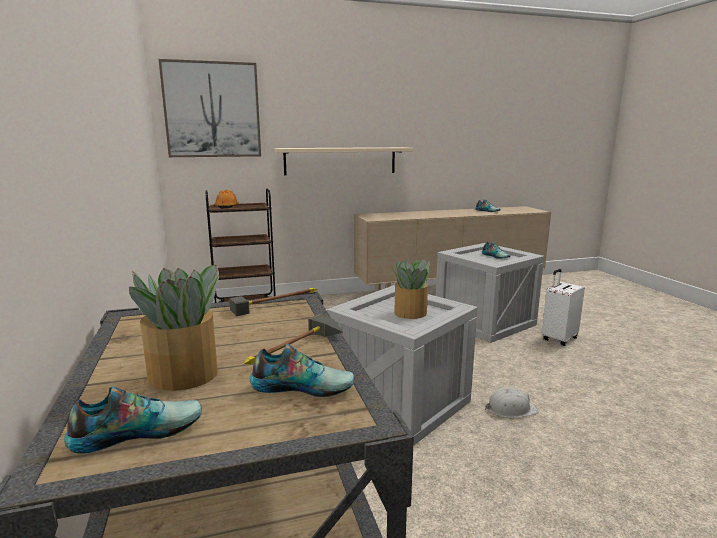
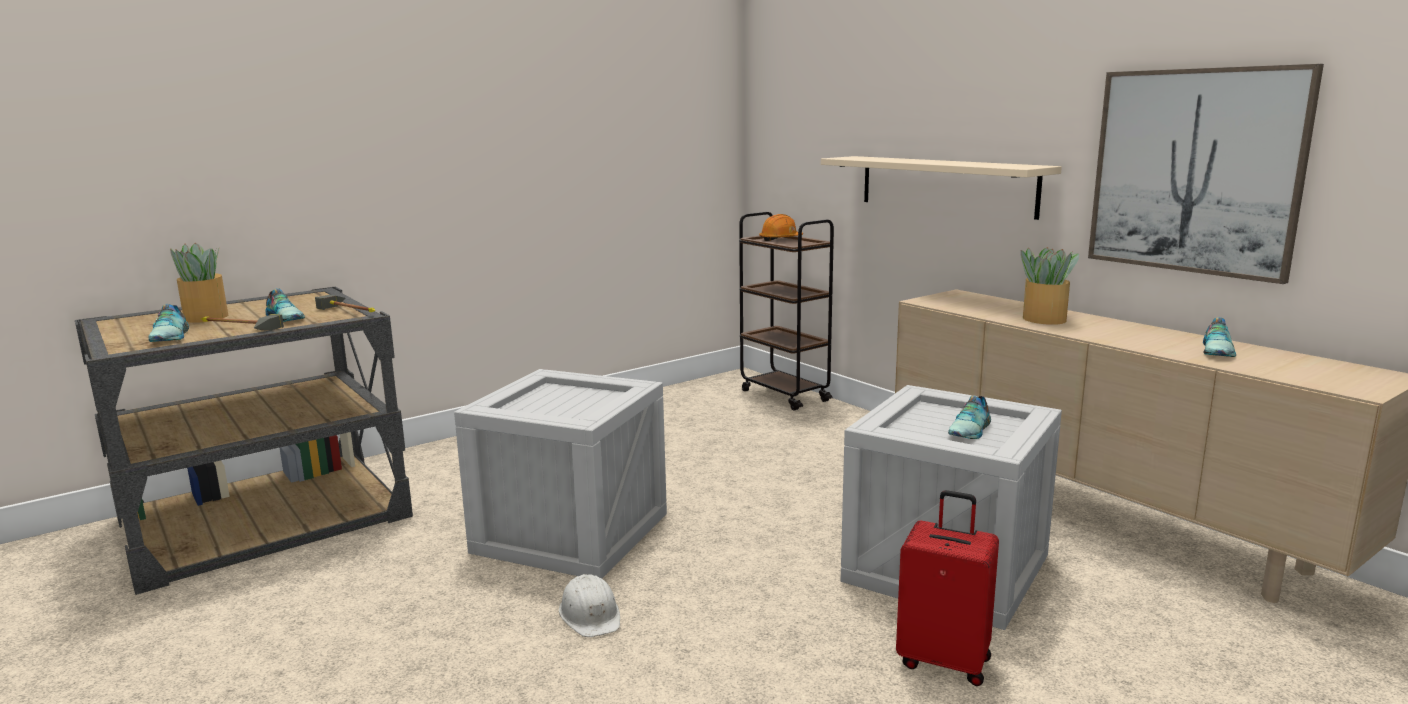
camera: 70 degrees right, 0 degrees up
shoe [64,386,202,454] -> shoe moved to [265,288,305,322]
picture [159,59,261,157] -> picture moved to [1088,64,1324,284]
potted plant [390,259,430,319] -> potted plant moved to [1020,247,1079,325]
white suitcase [541,269,585,346] -> red suitcase [896,490,999,686]

